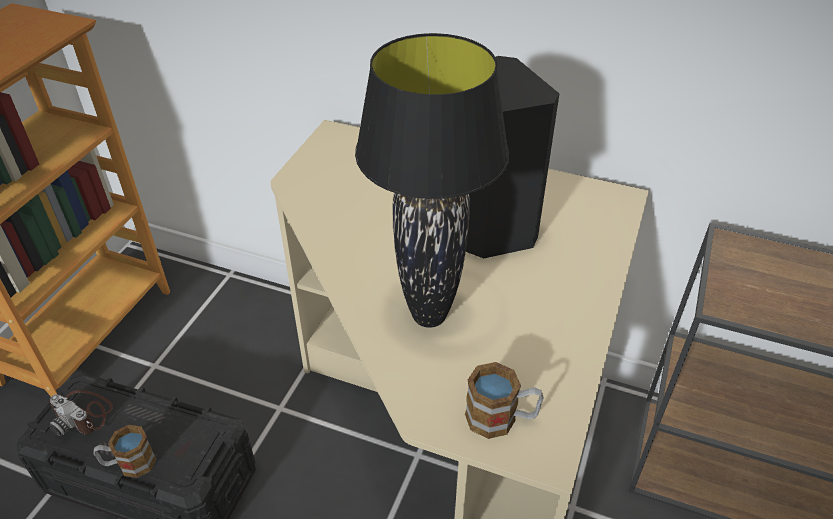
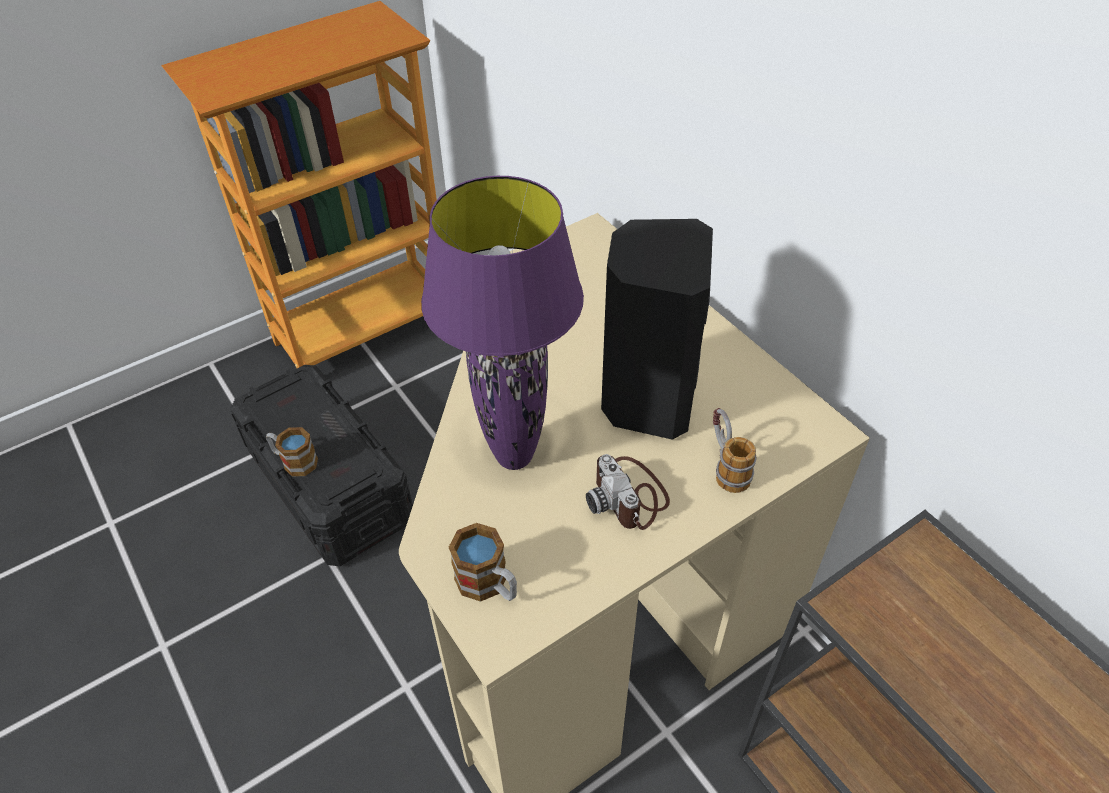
camera: 35 degrees right, 5 degrees up
camera [49,390,113,436] -> camera moved to [586,454,670,530]
black table lamp [355,33,509,328] -> purple table lamp [421,176,584,470]
none -> mug [713,408,757,493]

